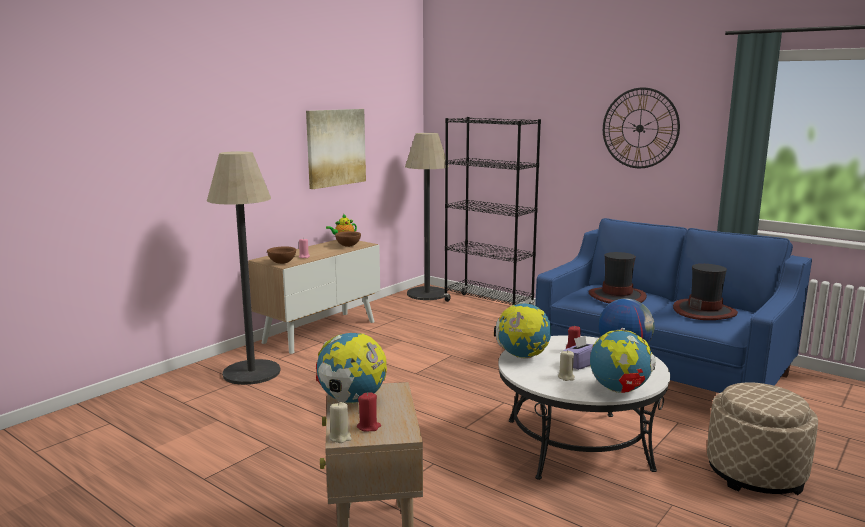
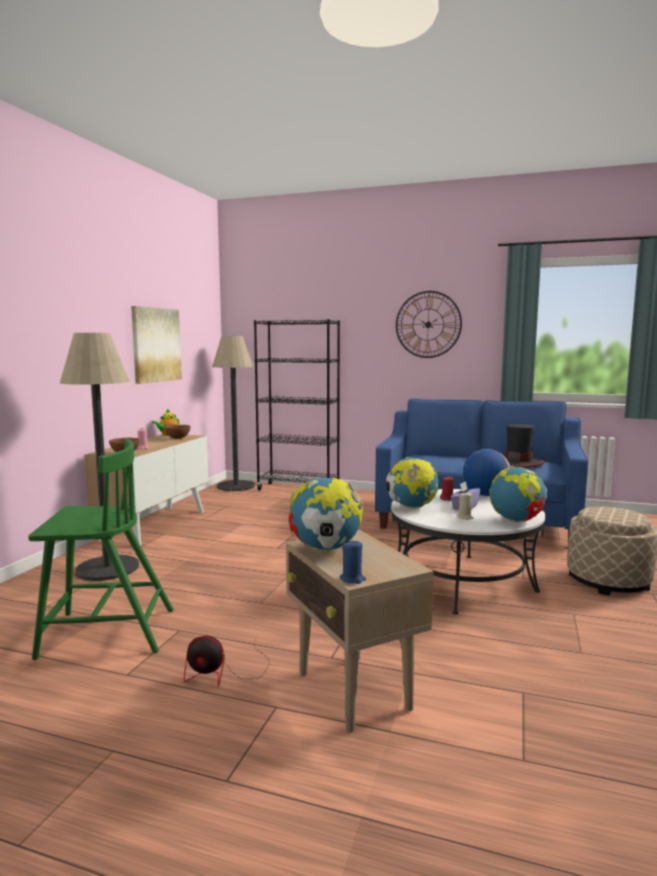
camera: 20 degrees left, 5 degrees down
beige candle [329,402,352,443] -> blue candle [340,540,366,584]
red candle [357,392,381,432] -> none
hat [589,252,647,304] -> none
none -> green chair [28,439,174,660]
none -> fan [184,636,270,687]

